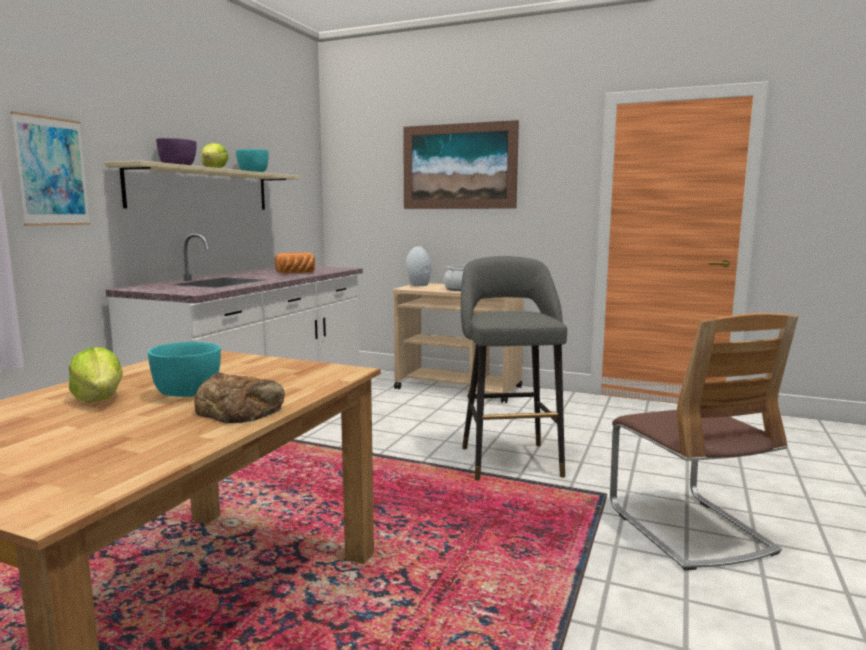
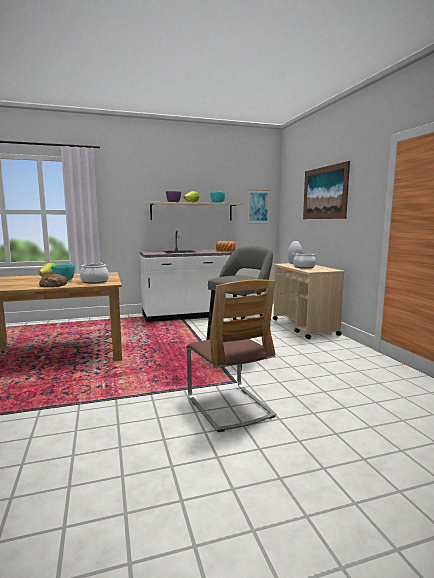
camera: 50 degrees right, 0 degrees up
picture [11,111,91,226] -> picture moved to [248,190,269,224]
chair [610,313,798,570] -> chair turned 60 degrees counterclockwise [186,280,276,432]
none -> cooking pot [80,263,109,284]

